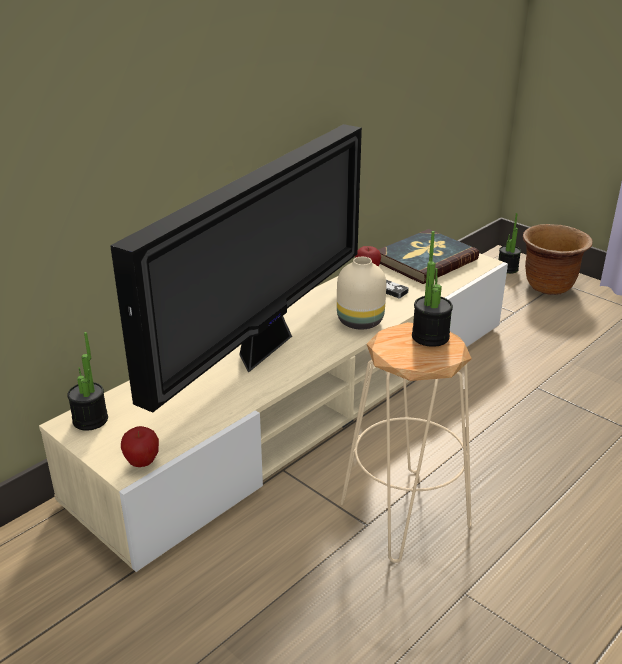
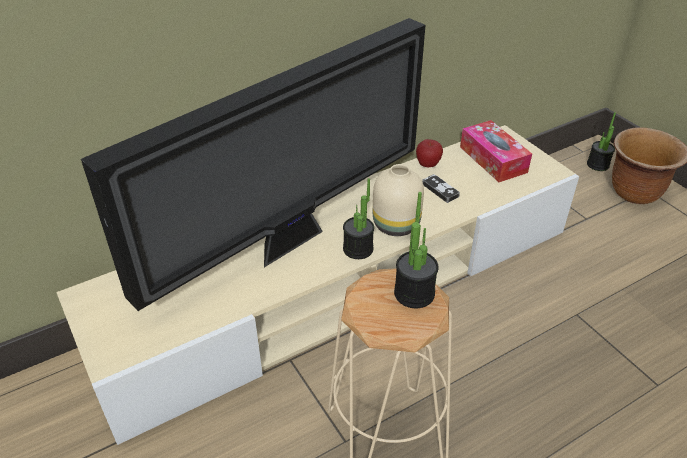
camera: 15 degrees right, 10 degrees up
potted plant [67,332,108,431] -> potted plant moved to [343,178,374,259]
apple [121,426,159,467] -> none
book [378,229,479,284] -> tissue box [460,120,532,182]

